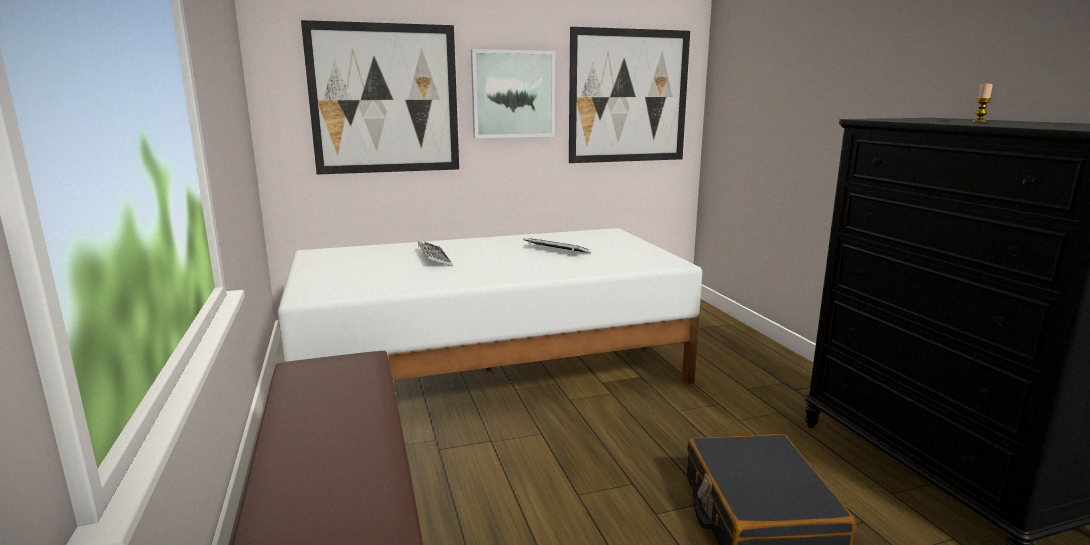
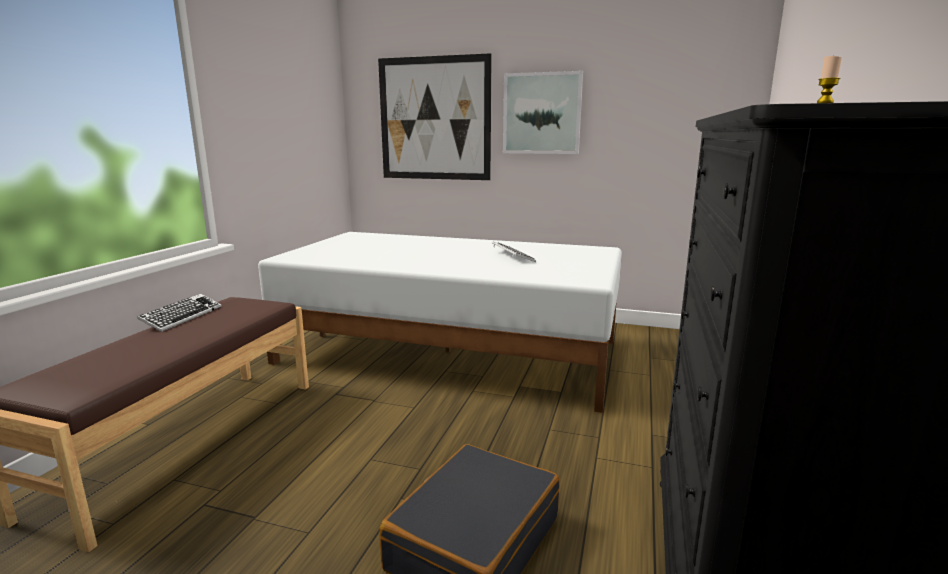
camera: 35 degrees right, 0 degrees up
keyboard [418,241,453,266] -> keyboard moved to [137,293,222,332]
picture [569,27,690,163] -> none

